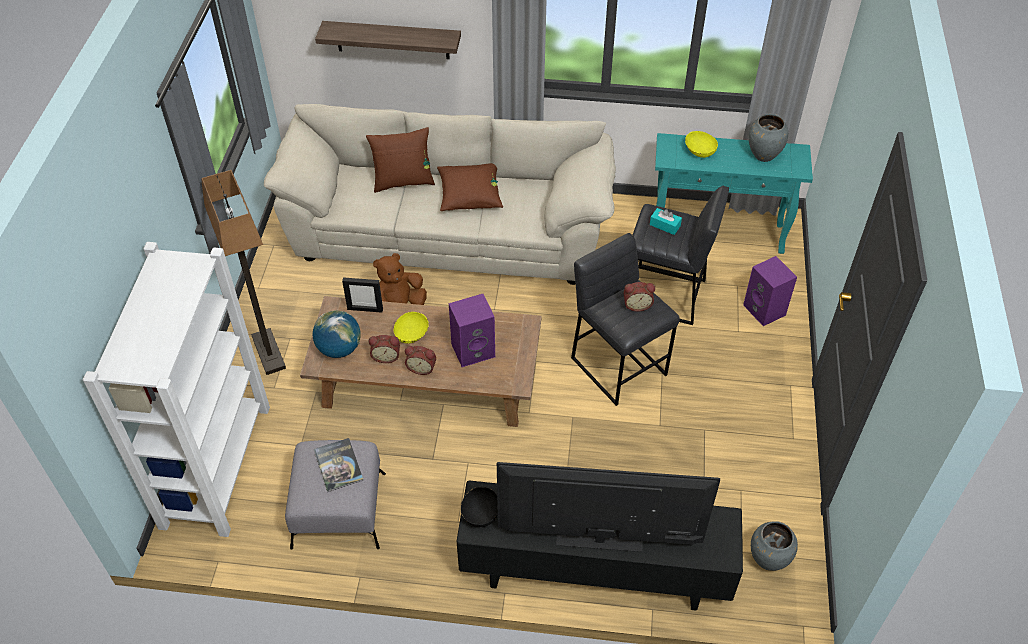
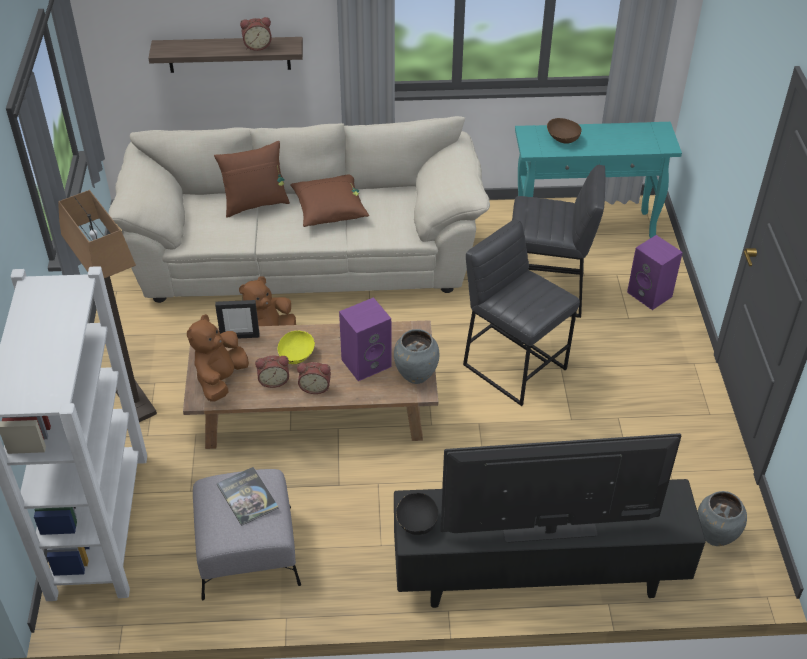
camera: 10 degrees left, 5 degrees down
globe [313,310,361,358] -> brown plush toy [187,314,249,402]
alarm clock [624,282,655,311] -> alarm clock moved to [240,17,272,51]
turquoise tissue box [650,208,682,235] -> none
yellow bowl [685,131,718,158] -> brown bowl [547,118,582,144]
grey vase [749,114,788,162] -> grey vase moved to [394,329,440,384]

